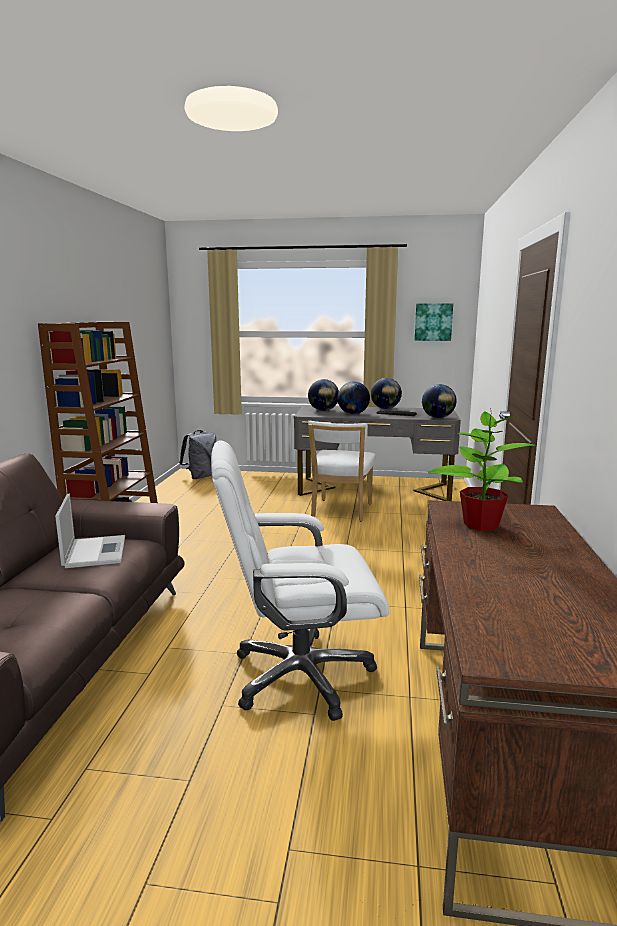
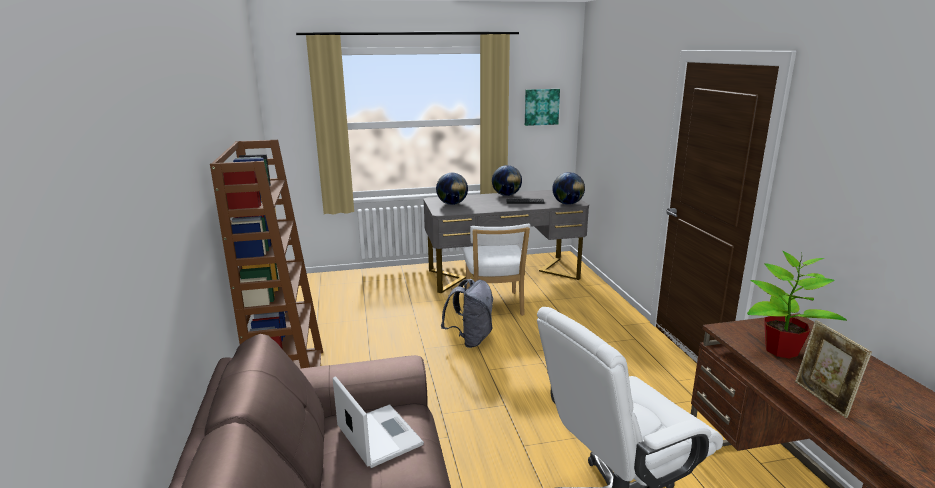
camera: 20 degrees left, 5 degrees up
grey backpack [179,430,216,479] -> grey backpack moved to [441,279,493,348]
globe [337,382,370,414] -> none
none -> picture frame [795,320,872,418]

